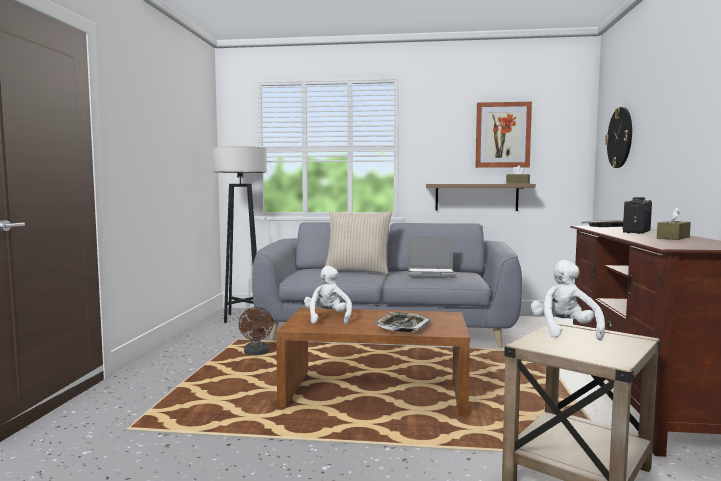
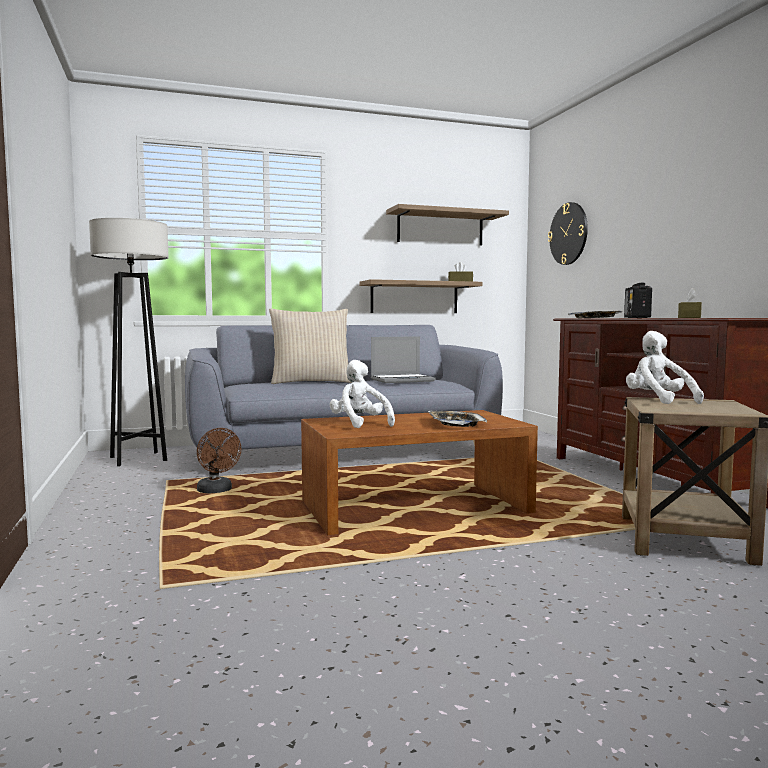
camera: 25 degrees left, 0 degrees up
picture [475,102,532,168] -> shelf [386,204,509,245]

